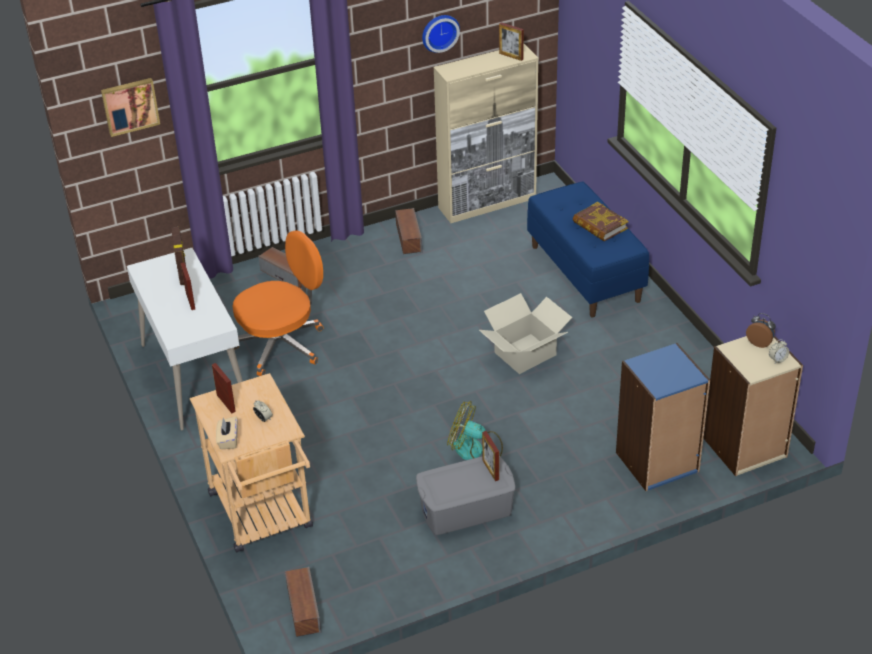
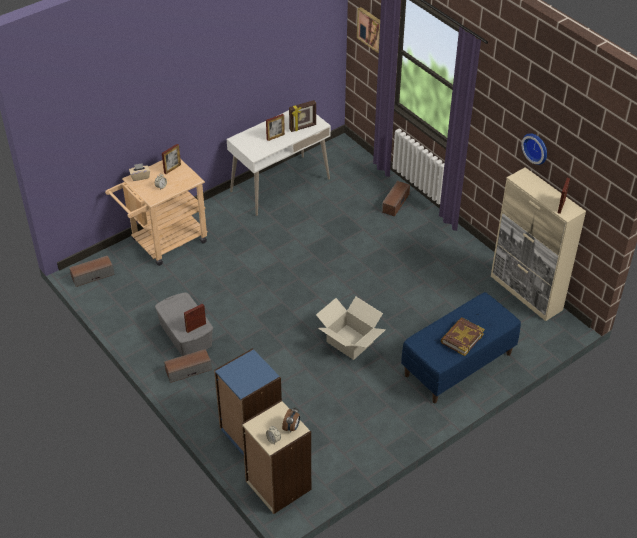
camera: 75 degrees right, 5 degrees up
orange office chair [233,230,323,376] -> none
speaker [395,208,422,254] -> speaker moved to [164,349,212,383]
fan [447,401,503,460] -> none

